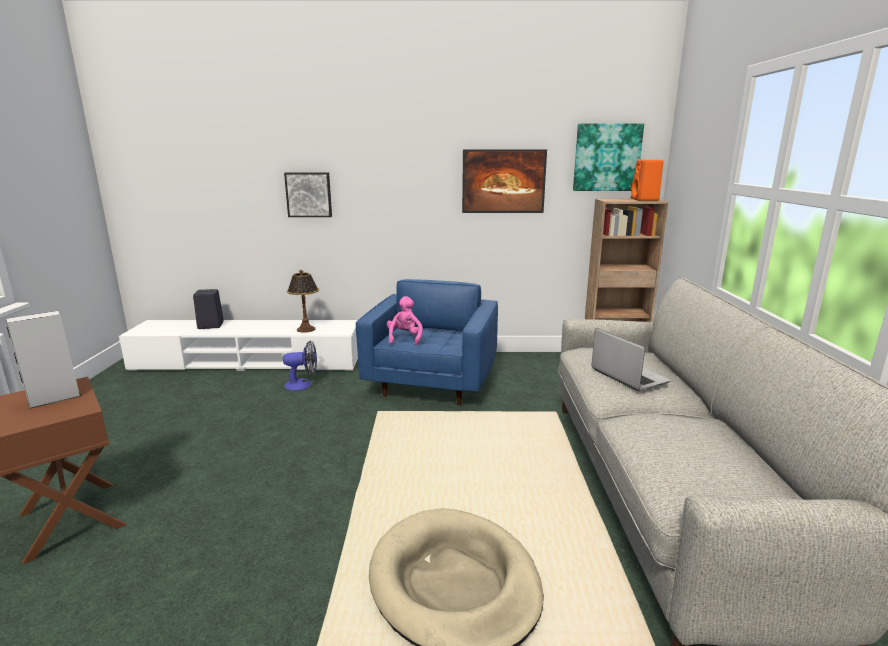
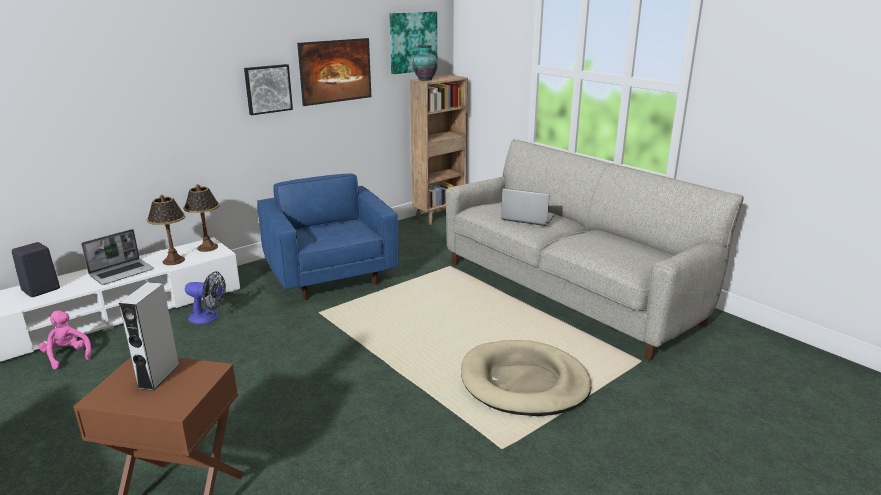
camera: 40 degrees left, 5 degrees up
fan [283,341,317,391] -> fan turned 60 degrees clockwise [185,272,226,324]
picture [284,172,332,217] -> picture moved to [244,64,293,115]
pink plush toy [387,296,423,345] -> pink plush toy moved to [39,310,91,369]
orange speaker [631,160,664,201] -> none
none -> laptop [81,229,154,285]
none -> table lamp [183,184,220,252]
none -> vase [412,45,438,81]

